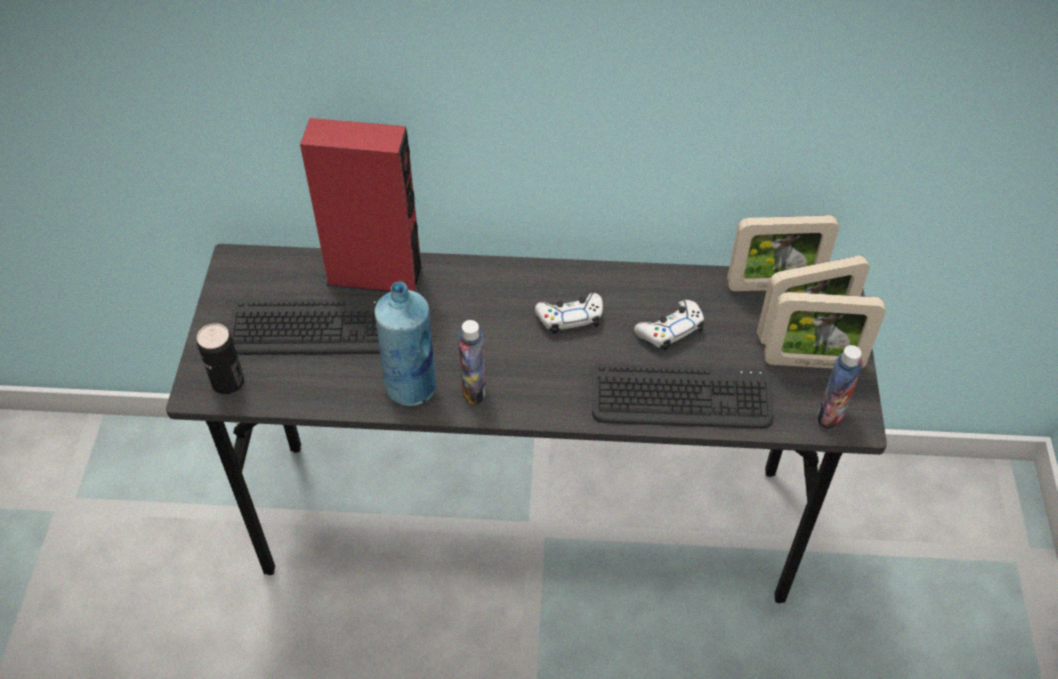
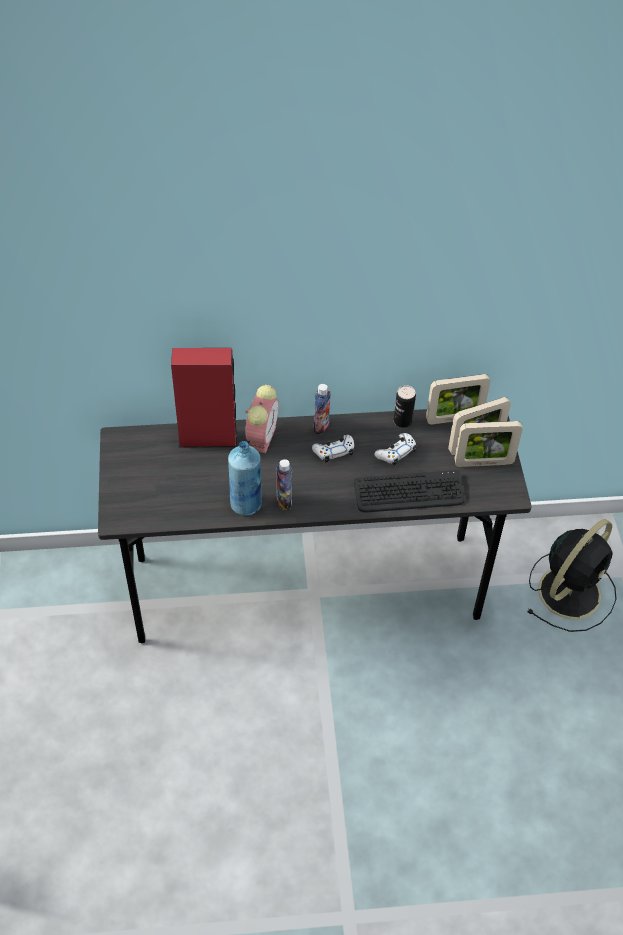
camera: 10 degrees left, 0 degrees up
can [197,323,244,394] -> can moved to [394,385,416,428]
keyboard [229,299,380,355] -> none
bottle [817,345,863,430] -> bottle moved to [314,384,331,435]
none -> alarm clock [245,385,279,454]
none -> black fan [527,519,617,632]

